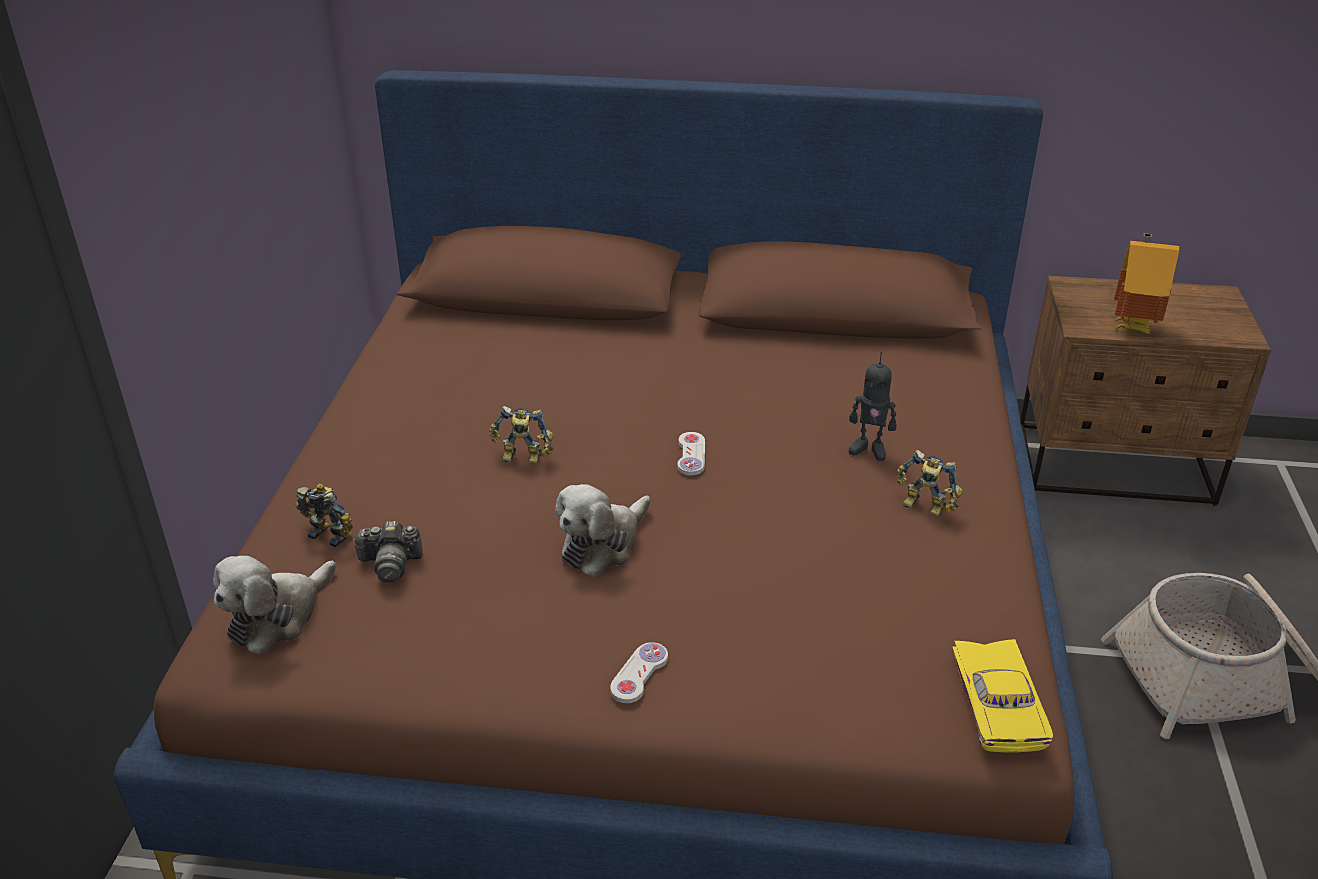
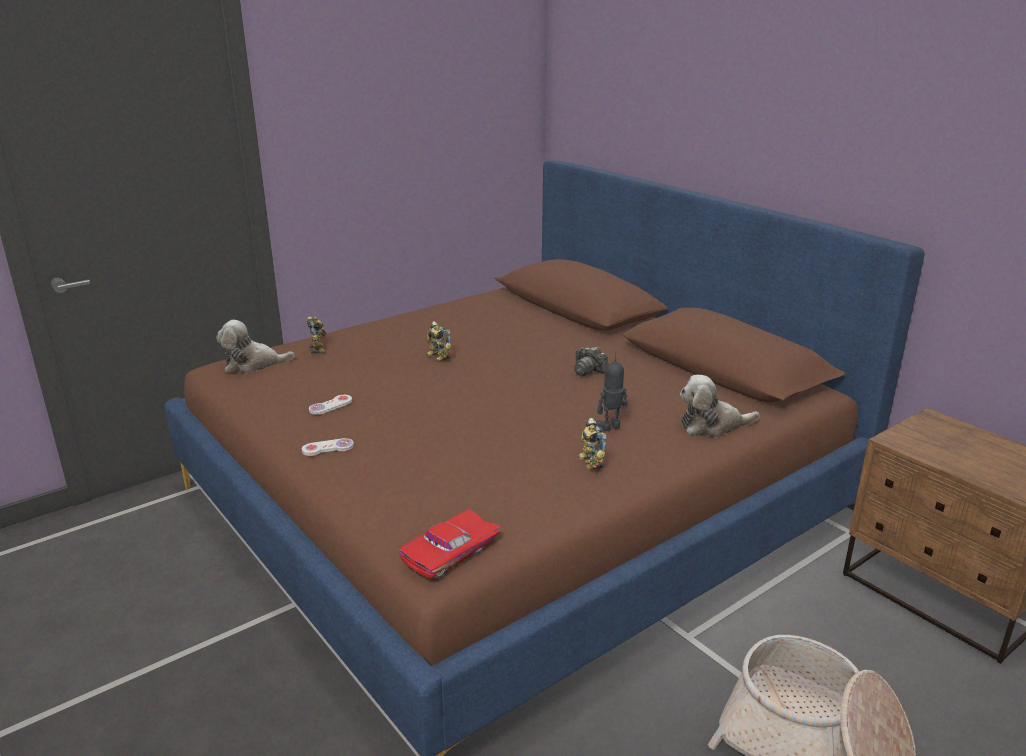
camera: 45 degrees right, 10 degrees down
camera [353,521,423,583] -> camera moved to [574,346,608,376]
plush toy [555,484,651,577] -> plush toy moved to [680,375,760,437]
white game controller [677,432,705,475] -> white game controller moved to [309,395,352,415]
toy robot [849,352,897,461] -> toy robot turned 90 degrees clockwise [596,352,628,431]
yellow toy car [953,639,1053,753] -> red toy car [399,509,501,579]
toy house [1113,233,1179,334] -> none

